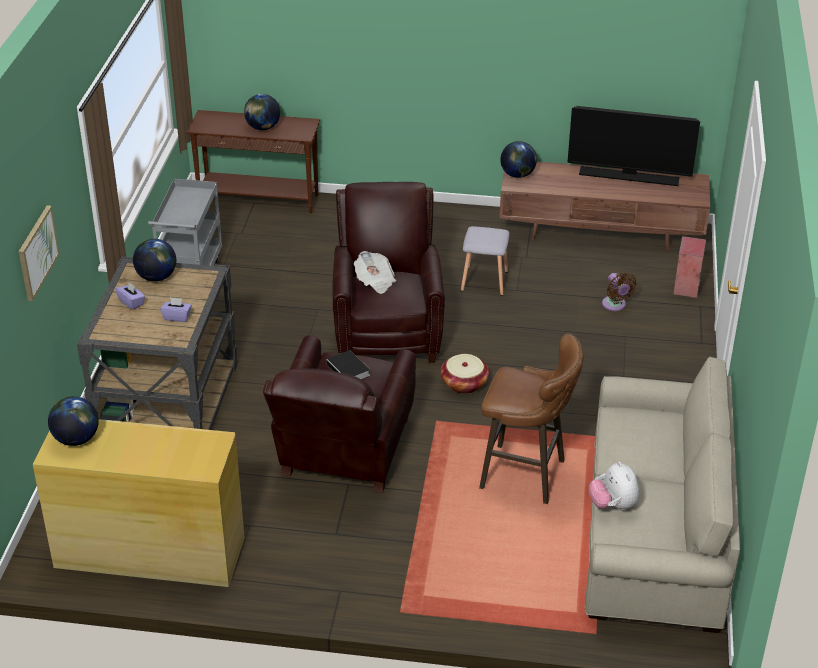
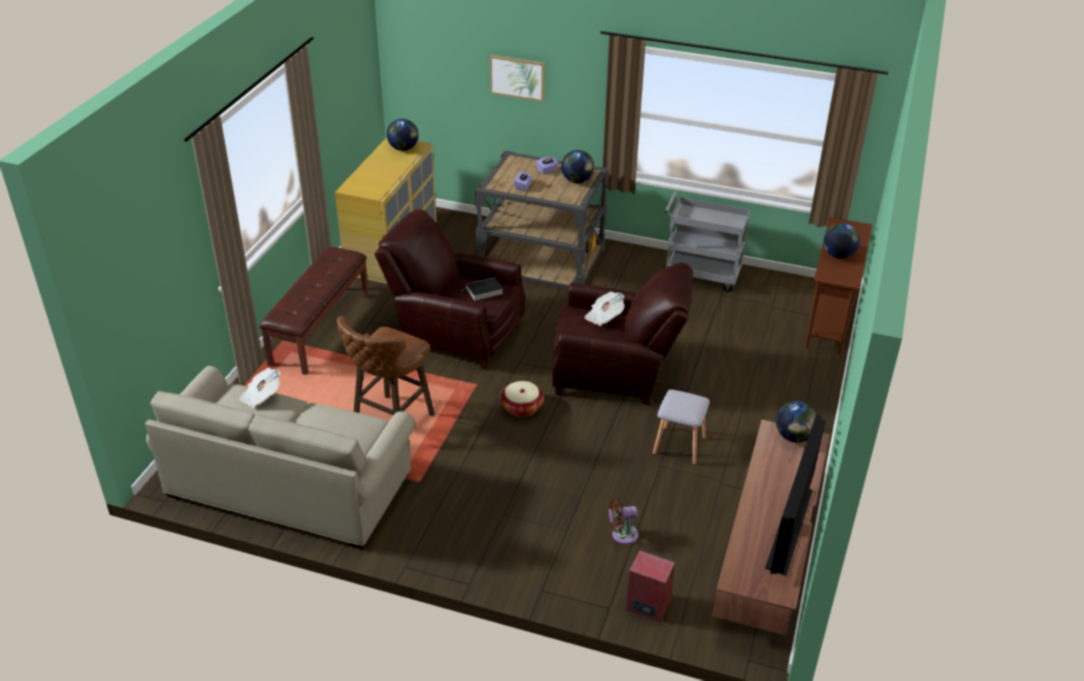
camera: 100 degrees right, 0 degrees up
plush toy [589,461,639,510] -> newspaper [239,368,281,408]
none -> brown bench [260,247,369,375]

